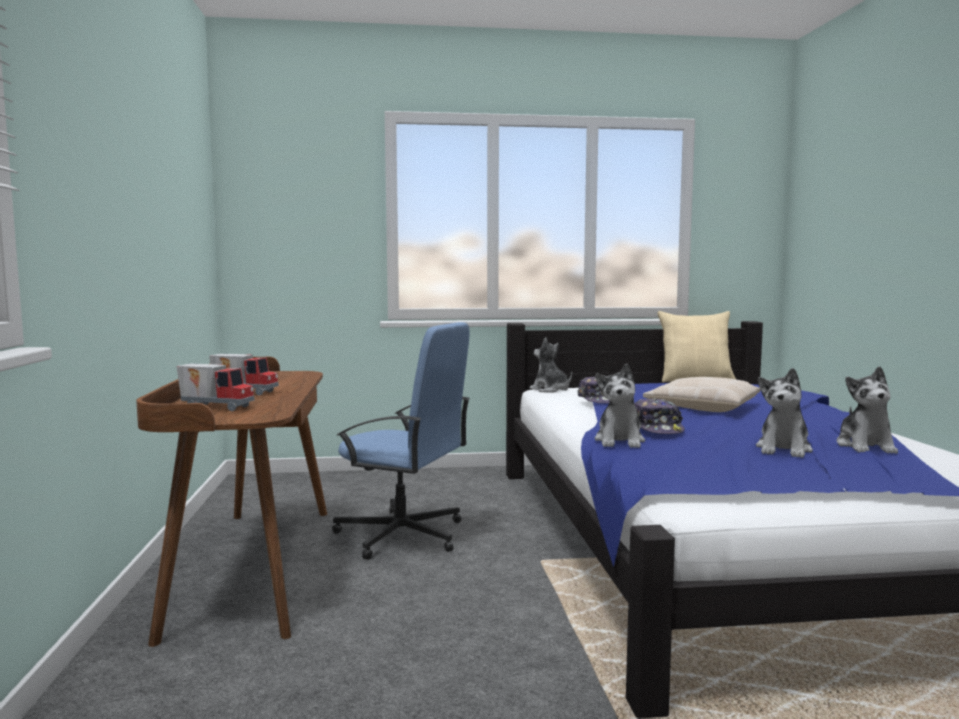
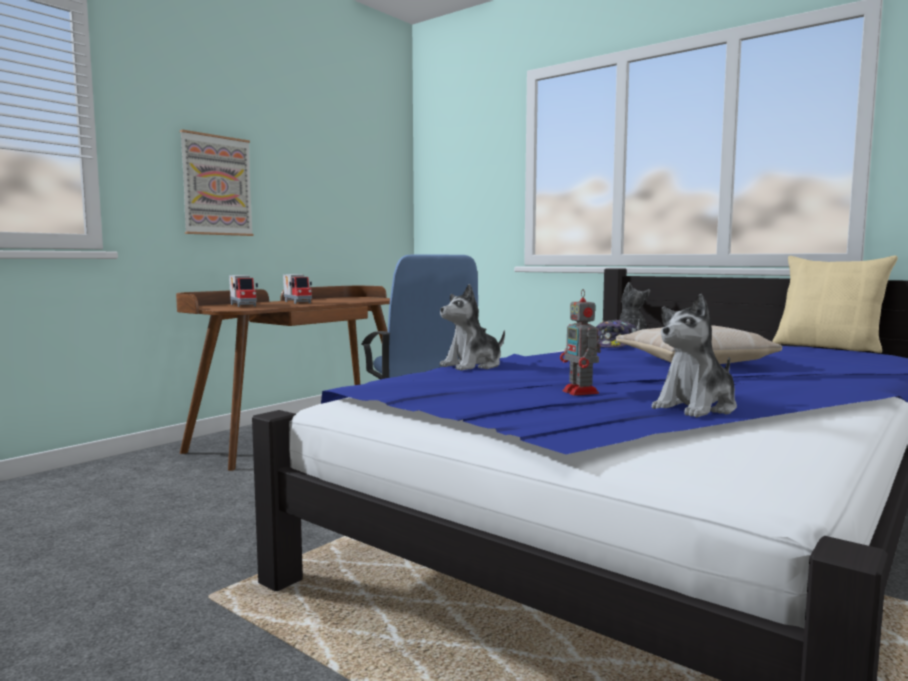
camera: 45 degrees right, 0 degrees up
cap [634,398,685,434] -> none
plush toy [756,368,813,458] -> toy robot [560,289,601,396]
none -> picture [180,129,254,236]

